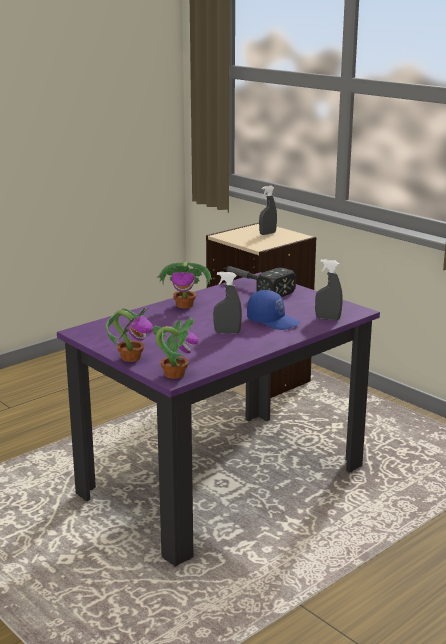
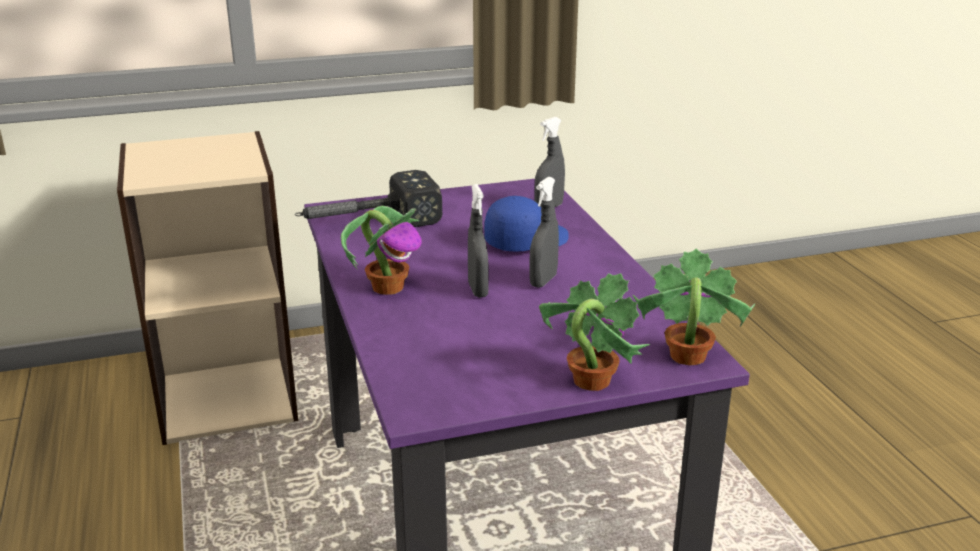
camera: 65 degrees left, 5 degrees up
grey spray bottle [259,186,277,235] -> grey spray bottle moved to [468,184,489,298]

